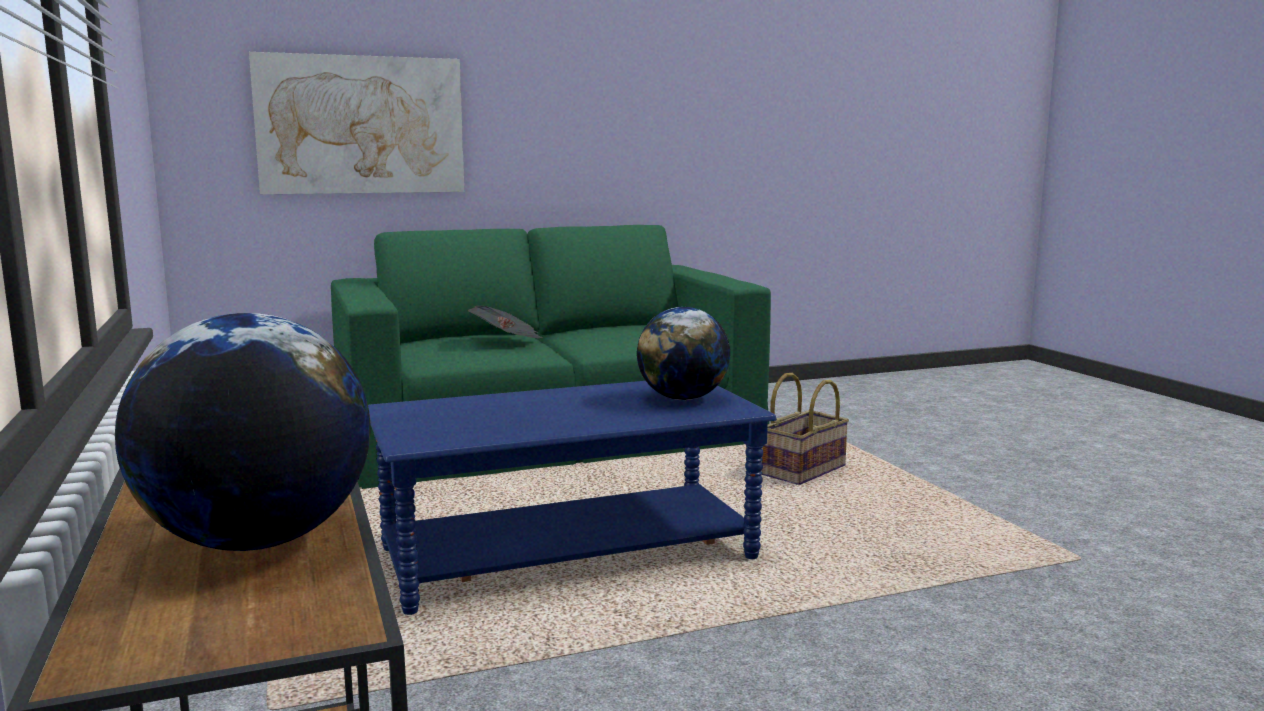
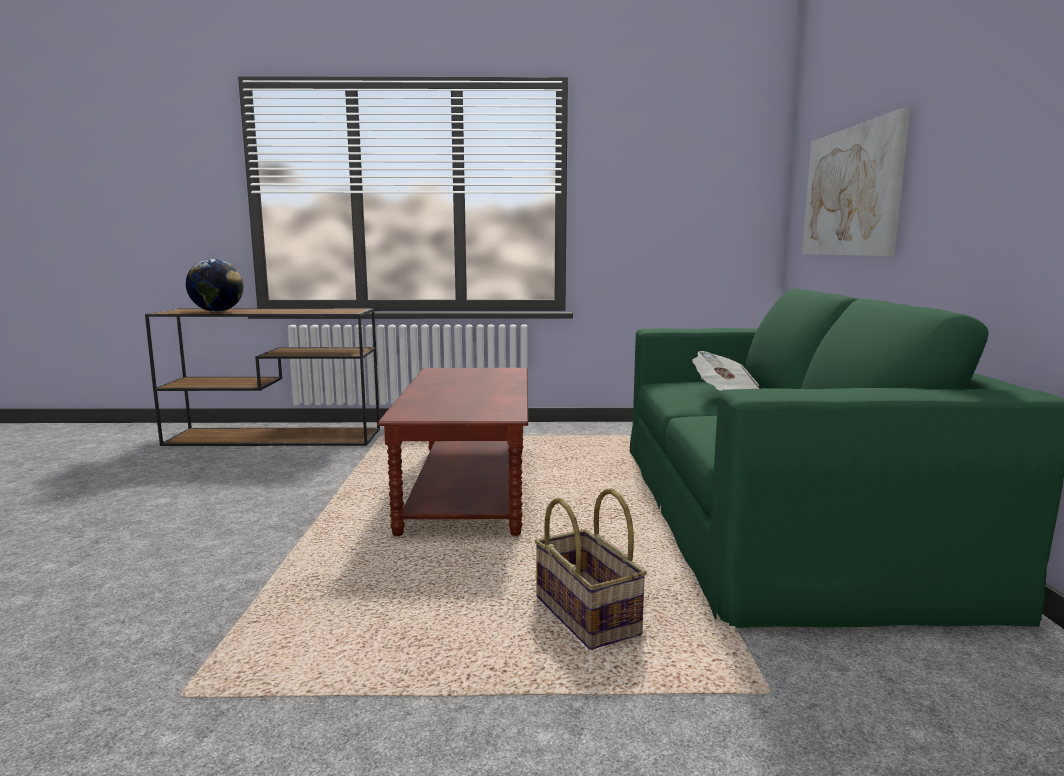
camera: 110 degrees right, 0 degrees up
blue coffee table [368,381,776,615] -> brown coffee table [377,368,528,536]
globe [637,307,730,400] -> none

